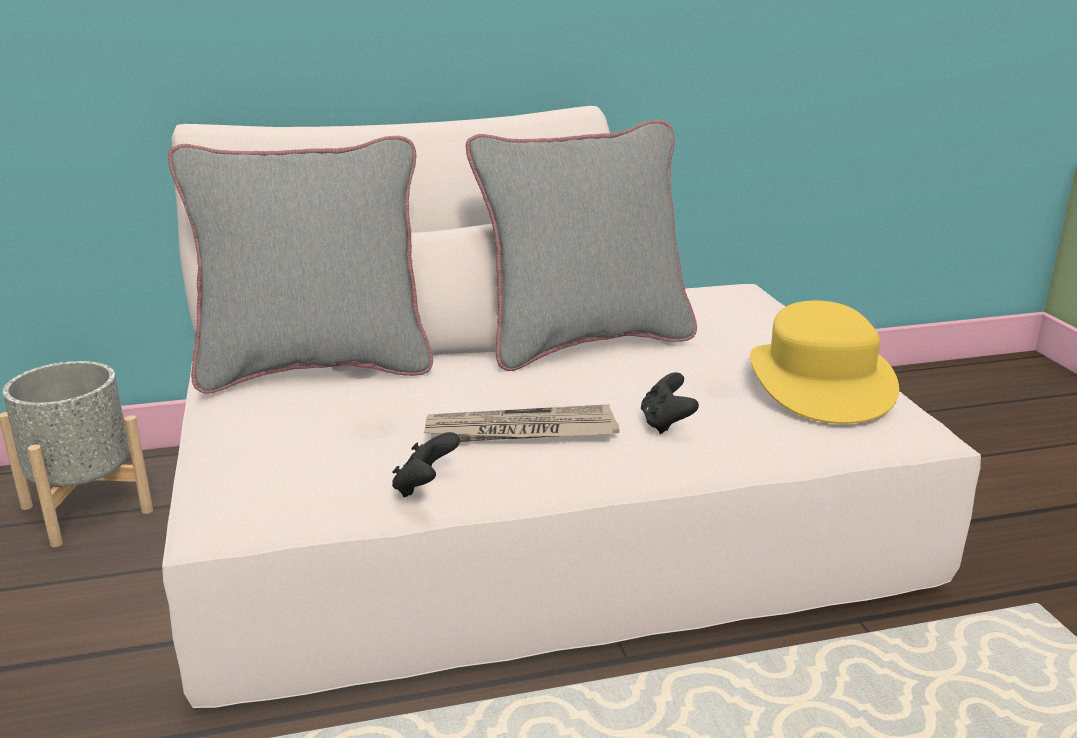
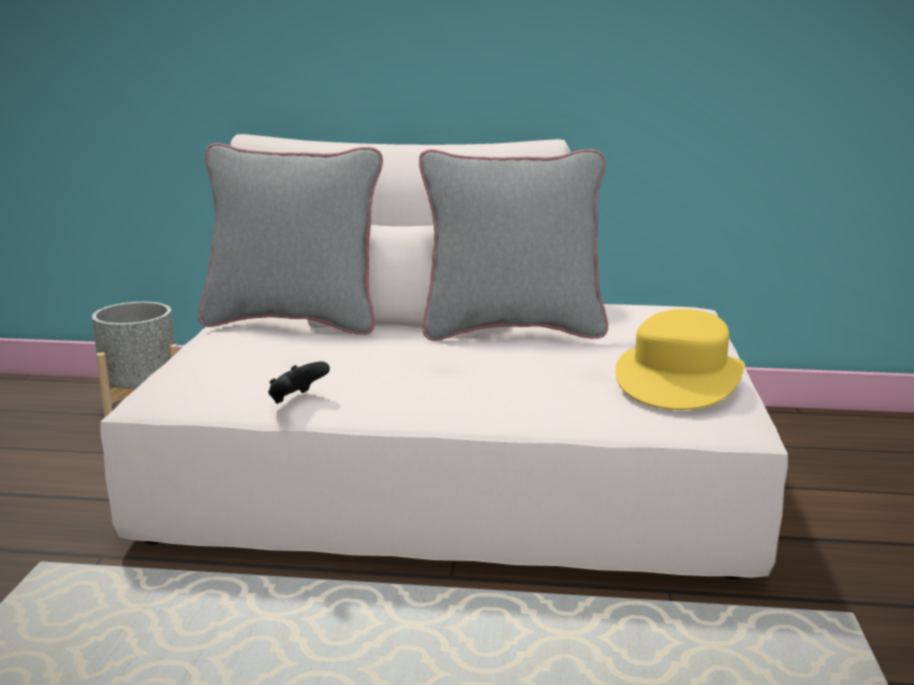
camera: 20 degrees right, 5 degrees down
newspaper [423,404,619,442] -> none
black game controller [641,372,699,434] -> none

